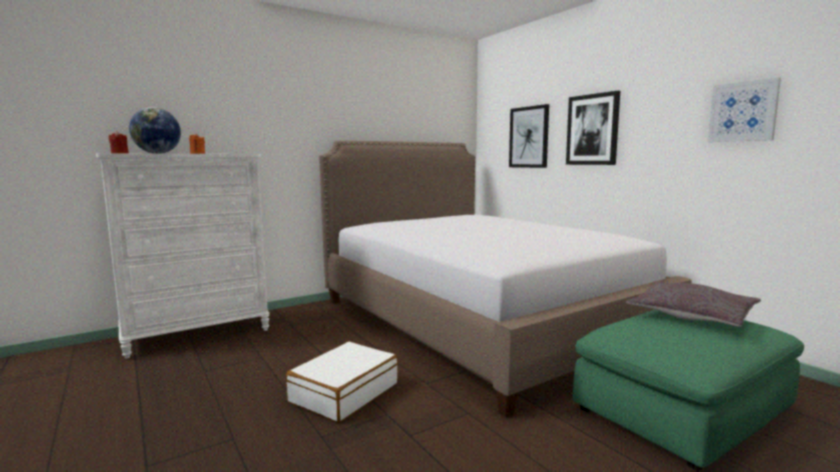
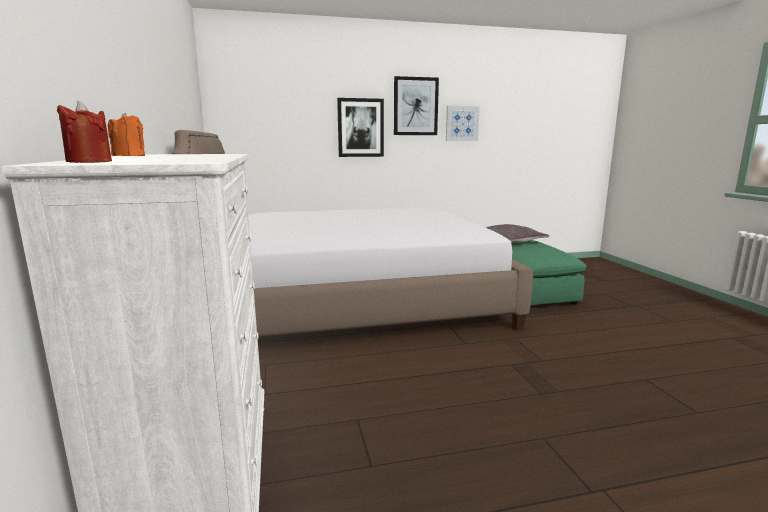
camera: 70 degrees left, 5 degrees up
globe [129,107,181,154] -> none
white suitcase [286,341,398,423] -> none
picture [509,104,549,168] -> picture moved to [394,76,439,135]

